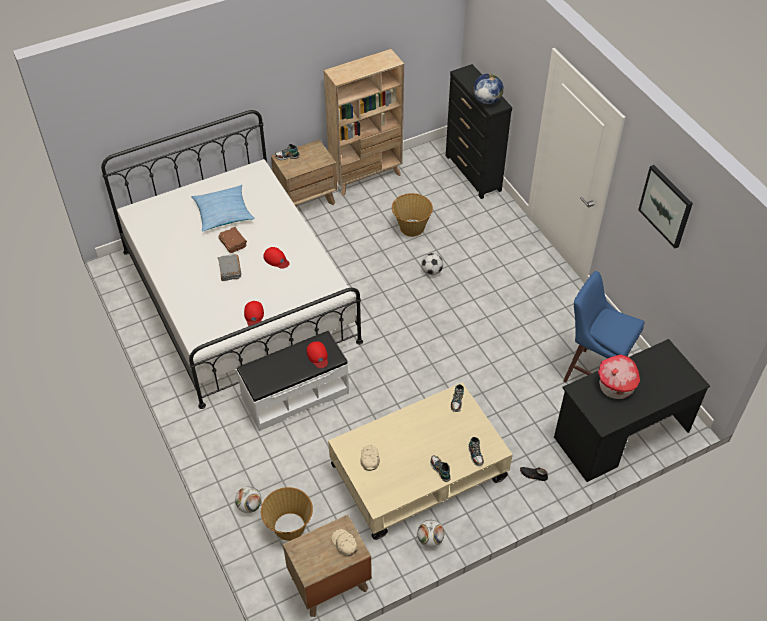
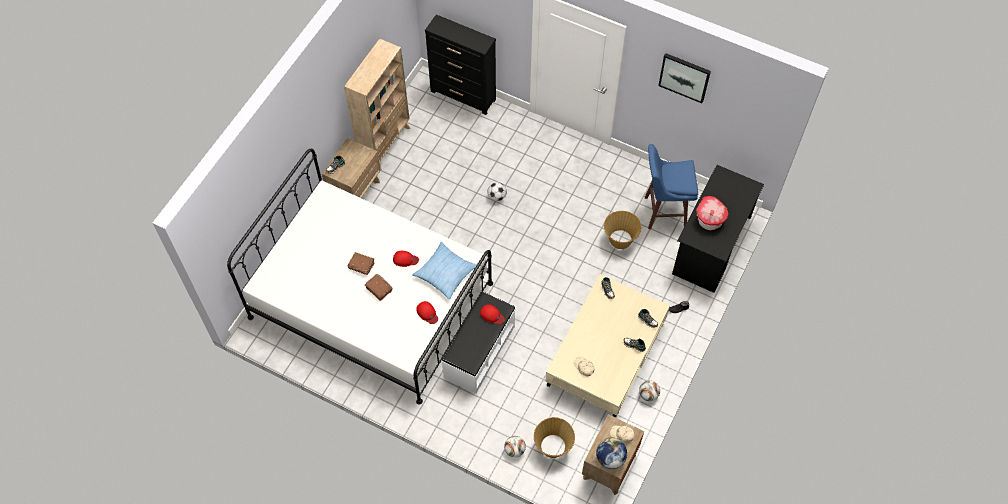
camera: 35 degrees left, 10 degrees up
pillow [191,185,255,232] -> pillow moved to [412,241,477,300]
grey book [218,254,242,281] -> brown book [365,274,393,301]
basket [392,193,433,237] -> basket moved to [604,211,641,249]
globe [473,73,504,105] -> globe moved to [596,437,627,469]

